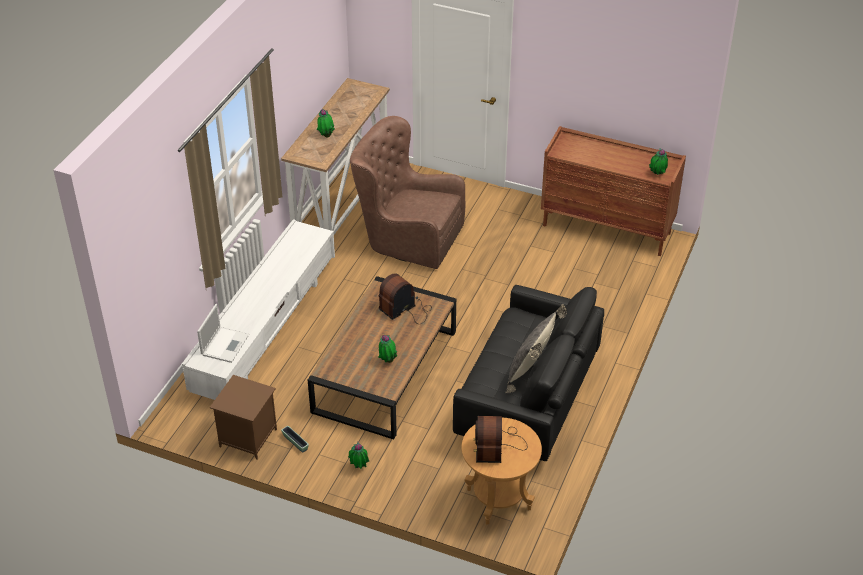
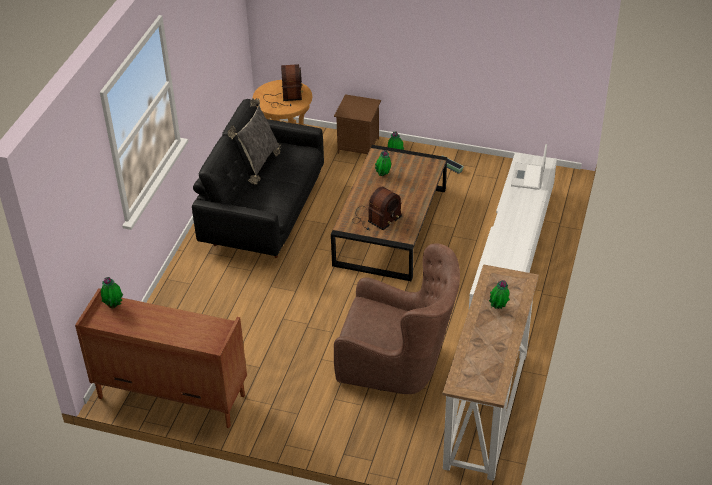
camera: 175 degrees right, 0 degrees up
brown nightstand [210,375,277,459] -> brown nightstand moved to [334,94,381,154]

